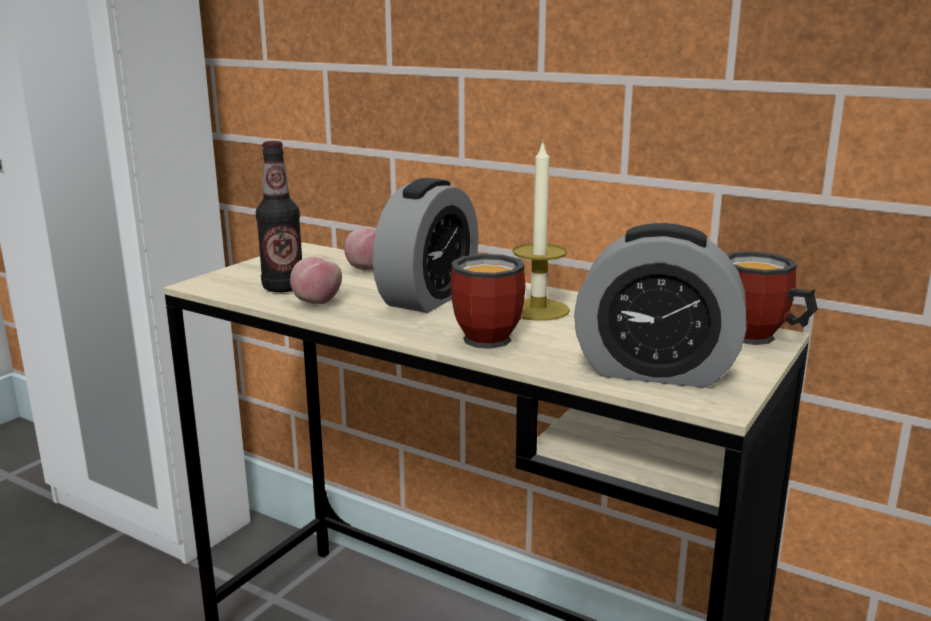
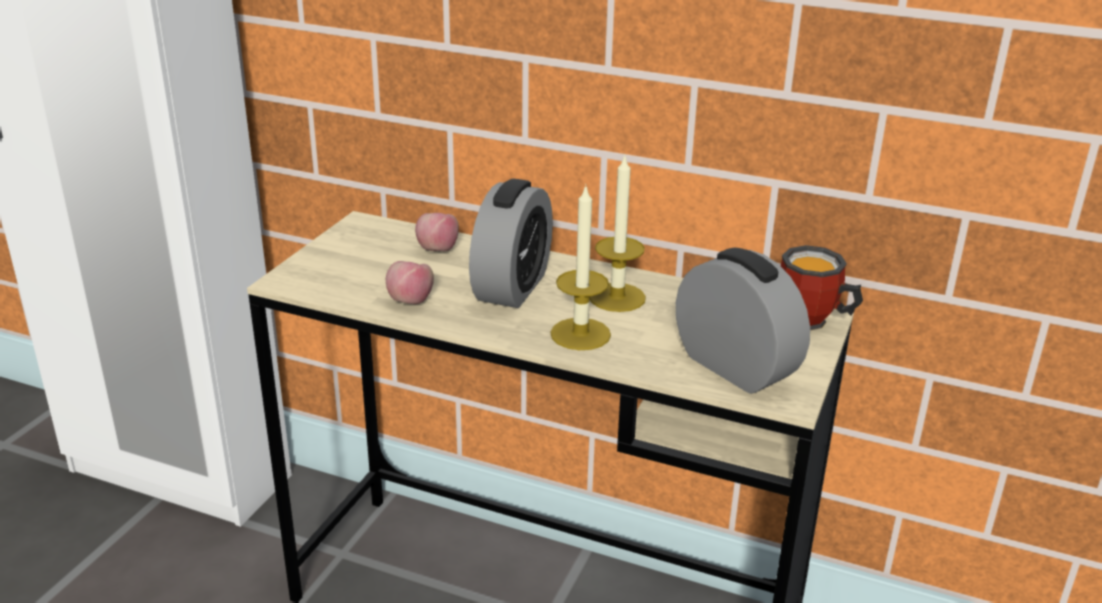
camera: 10 degrees left, 10 degrees up
bottle [256,141,302,292] -> none
mug [450,254,526,349] -> candle [550,184,611,350]
alarm clock [574,223,747,388] -> alarm clock turned 135 degrees counterclockwise [676,248,810,394]

